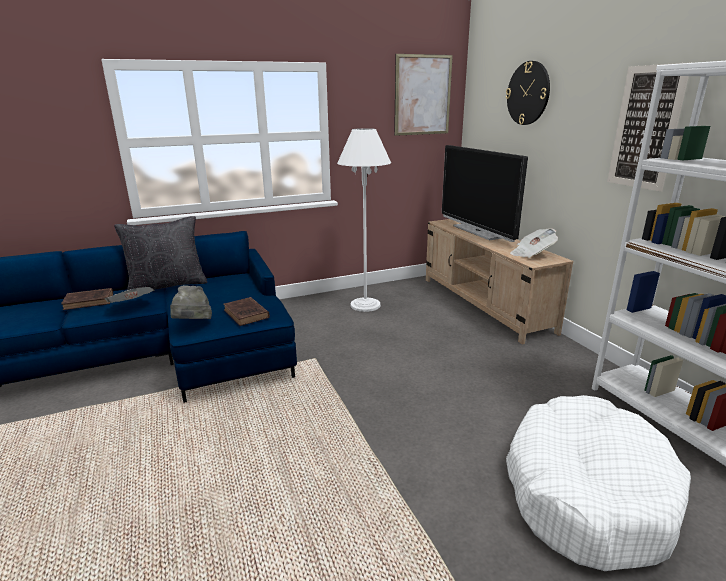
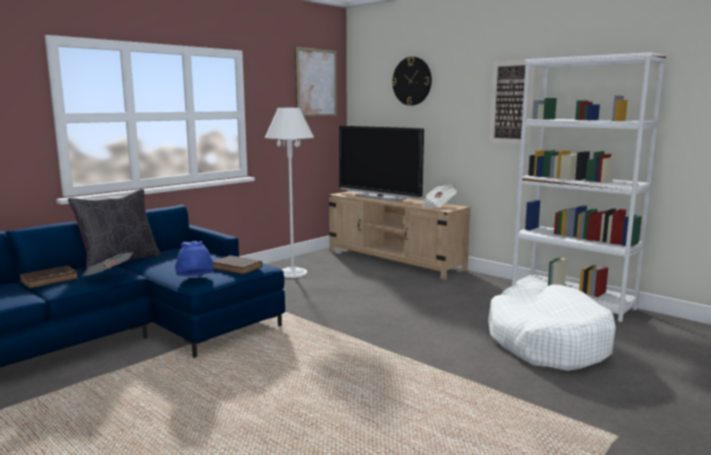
camera: 25 degrees left, 10 degrees down
grey hat [170,285,212,319] -> blue hat [175,241,214,276]

